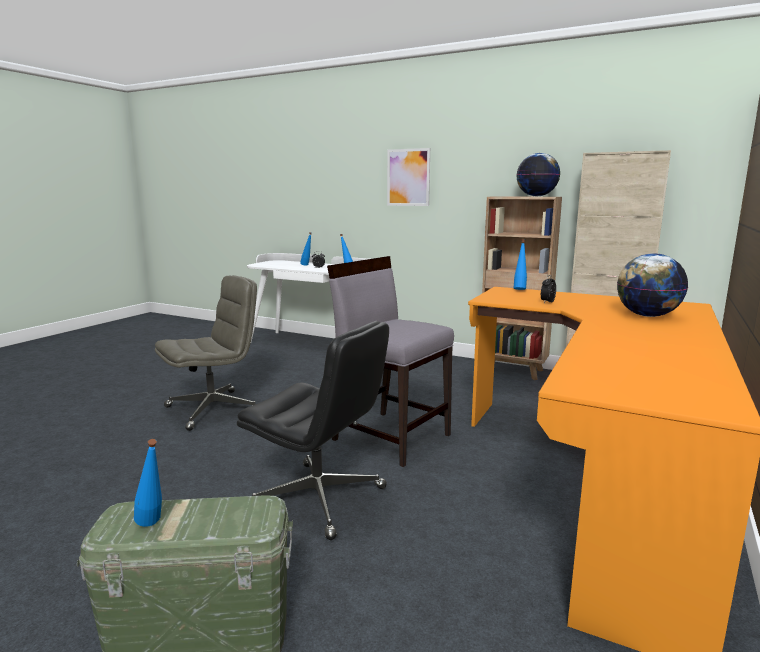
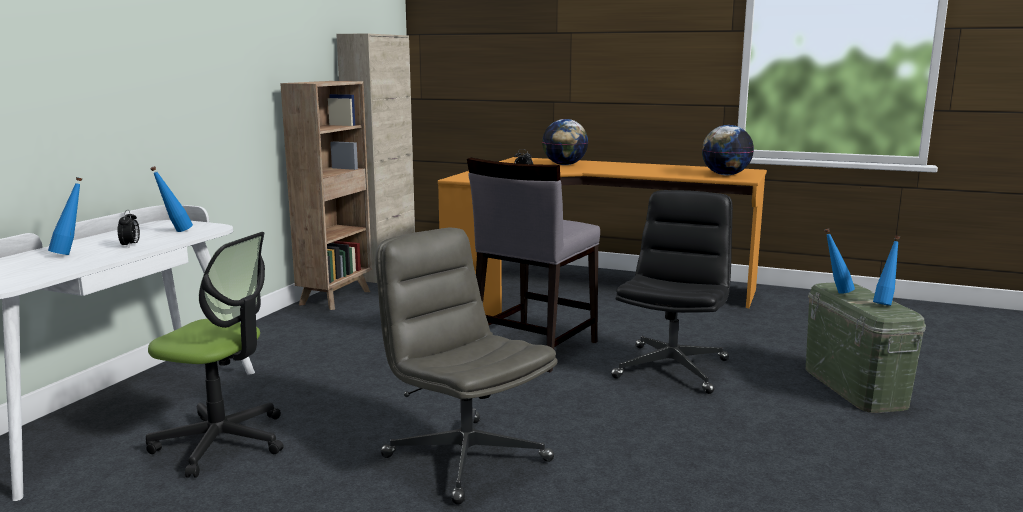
camera: 95 degrees left, 0 degrees up
picture [387,148,430,206] -> none
blue bottle [514,239,527,290] -> blue bottle moved to [824,229,855,294]
globe [517,153,560,196] -> globe moved to [702,125,754,175]
none -> office chair [146,232,284,477]

